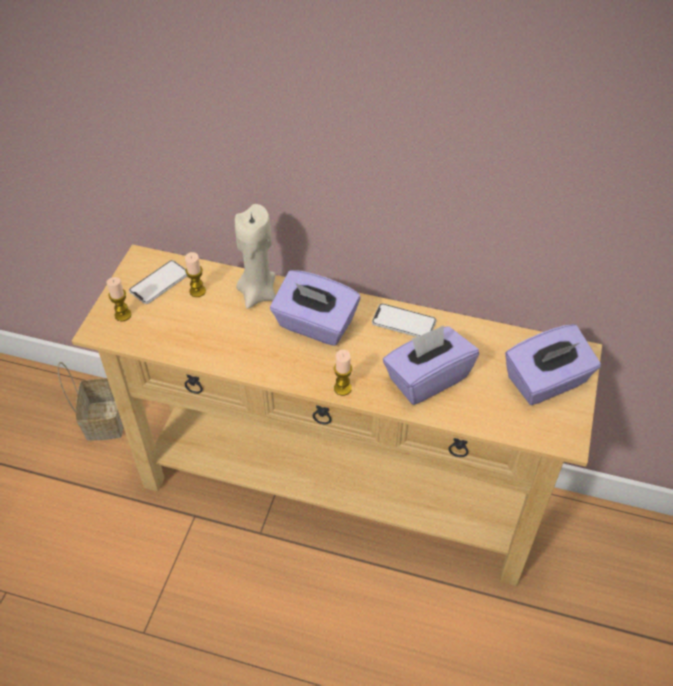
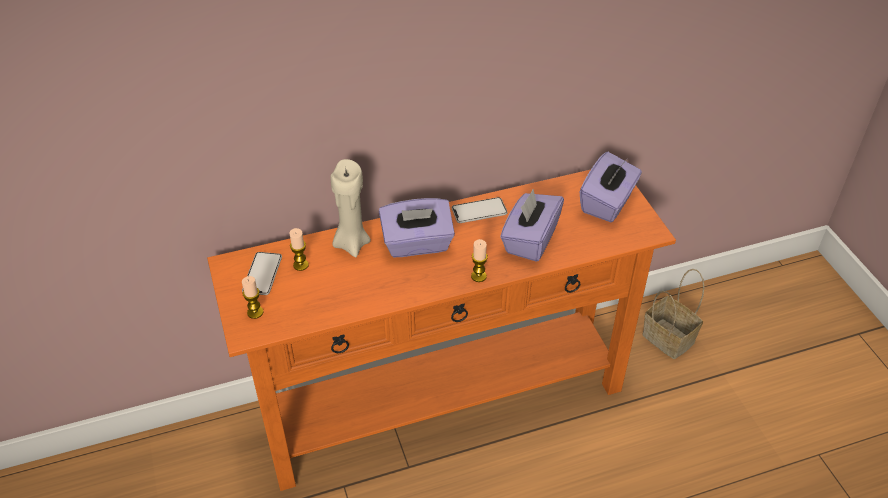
camera: 35 degrees left, 5 degrees down
basket [58,362,123,441] -> basket moved to [642,269,704,359]
beige console table [72,245,602,586] -> orange console table [207,170,676,491]

